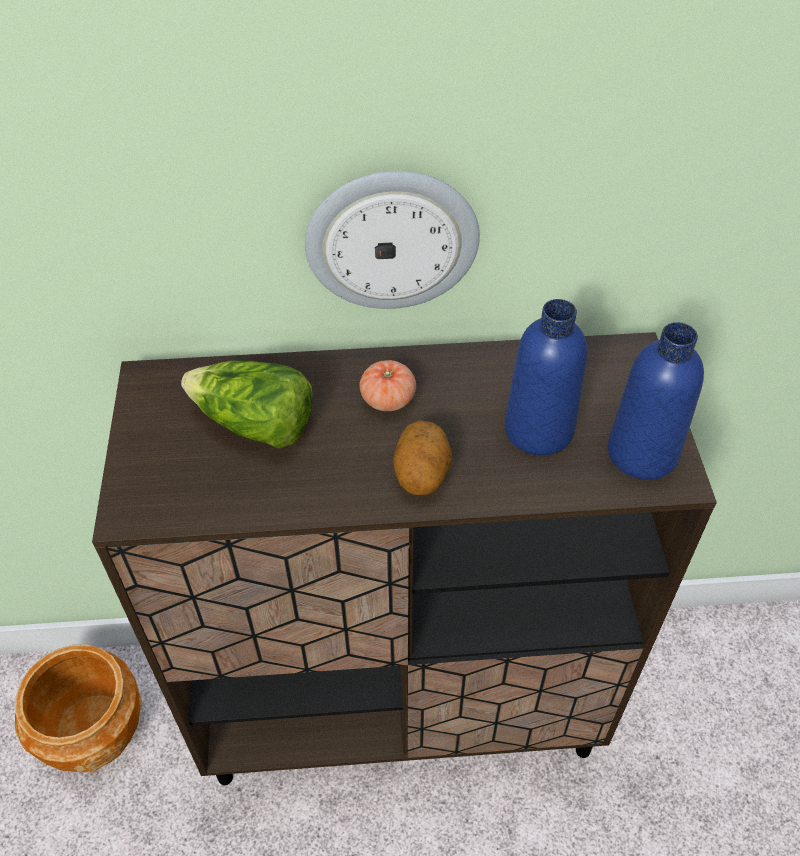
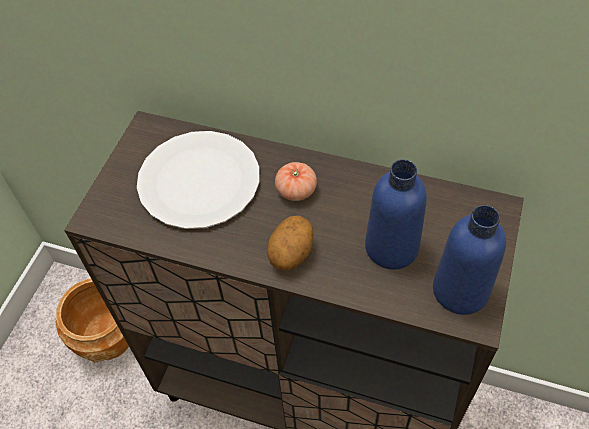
camera: 25 degrees right, 5 degrees up
lettuce [181,360,313,449] -> white plate [137,131,259,229]
wall clock [305,171,480,309] -> none

